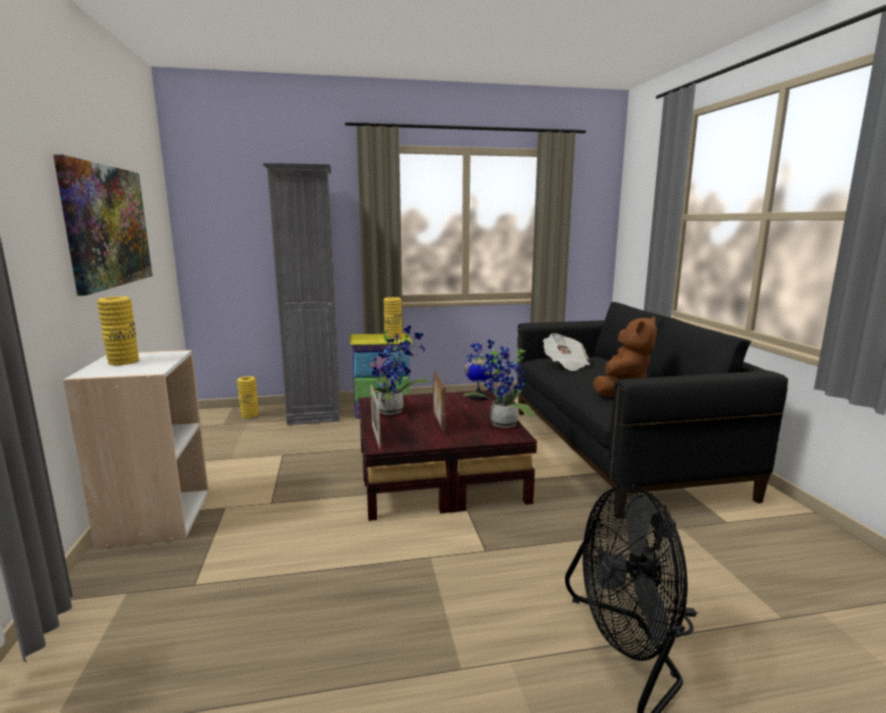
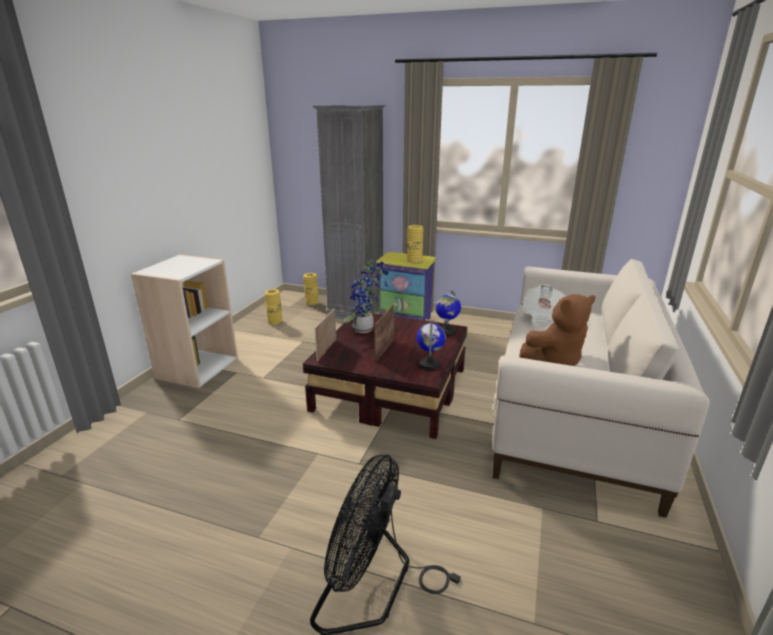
camera: 30 degrees right, 10 degrees up
picture [53,154,153,296] -> none
yellow vase [97,296,139,365] -> yellow vase moved to [264,289,282,325]
potted plant [463,339,534,428] -> globe [417,323,446,370]
black sofa [517,302,788,519] -> beige sofa [492,259,710,518]

